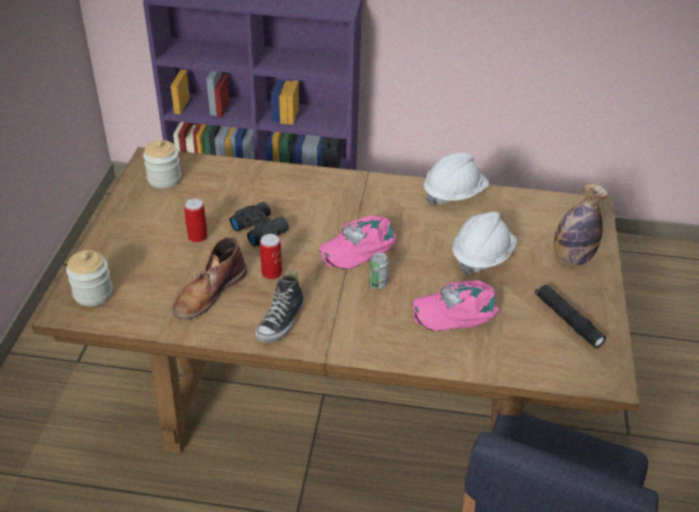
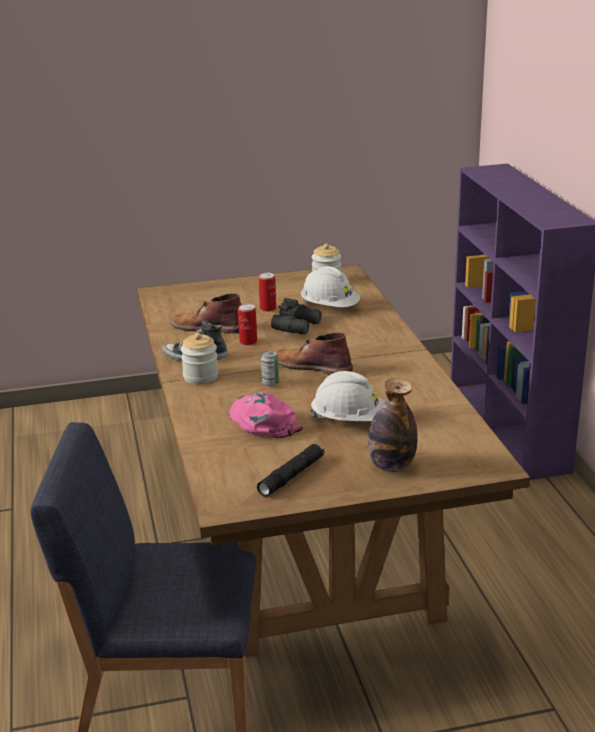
camera: 70 degrees right, 15 degrees down
jar [66,250,113,306] -> jar moved to [181,333,218,384]
pink cap [319,215,396,270] -> brown boot [276,332,353,375]
white hard hat [424,153,489,205] -> white hard hat moved to [301,266,360,307]

